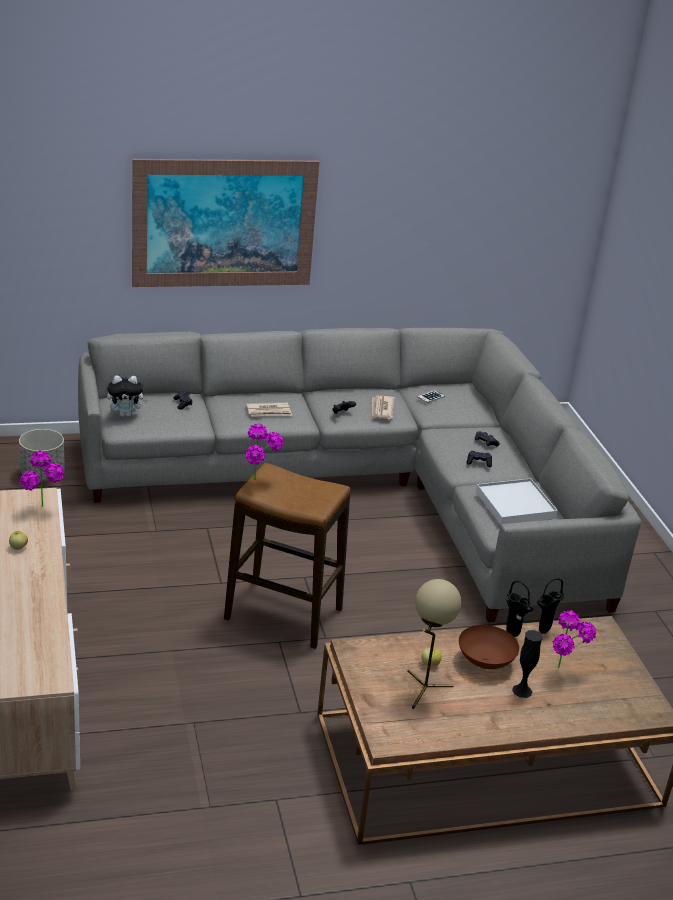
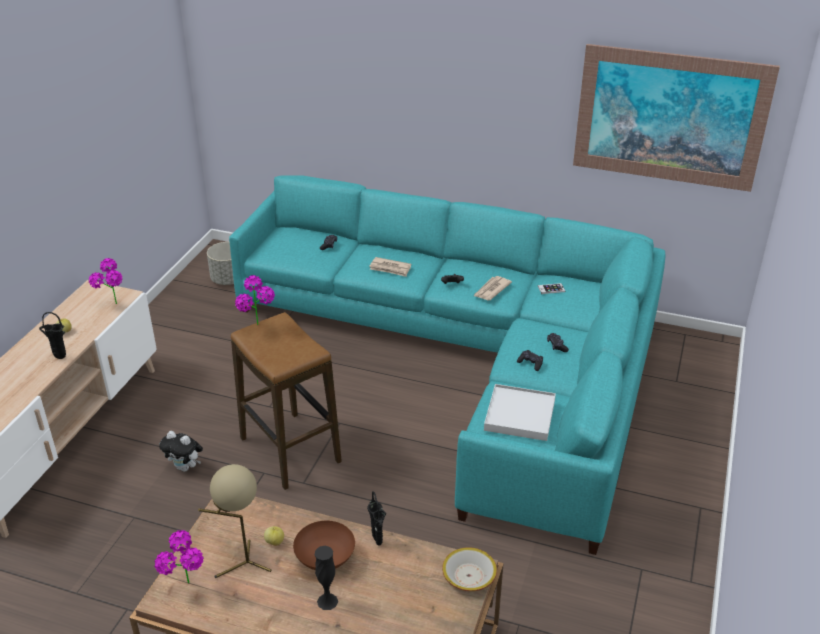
camera: 35 degrees right, 5 degrees up
grey sofa [78,328,641,623] -> turquoise sofa [229,175,665,555]
plush toy [107,376,148,417] -> plush toy moved to [159,431,203,472]
picture [132,159,319,287] -> picture moved to [573,44,780,192]
black vase [537,578,564,634] -> black vase moved to [39,312,66,359]
potted plant [553,610,596,668] -> potted plant moved to [154,530,204,583]
none -> bowl [442,547,497,591]

